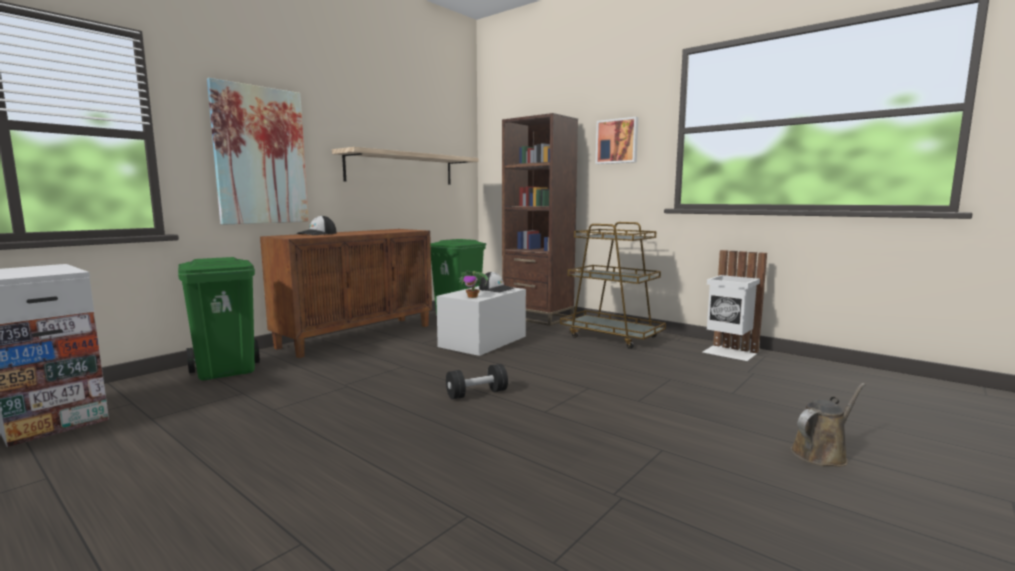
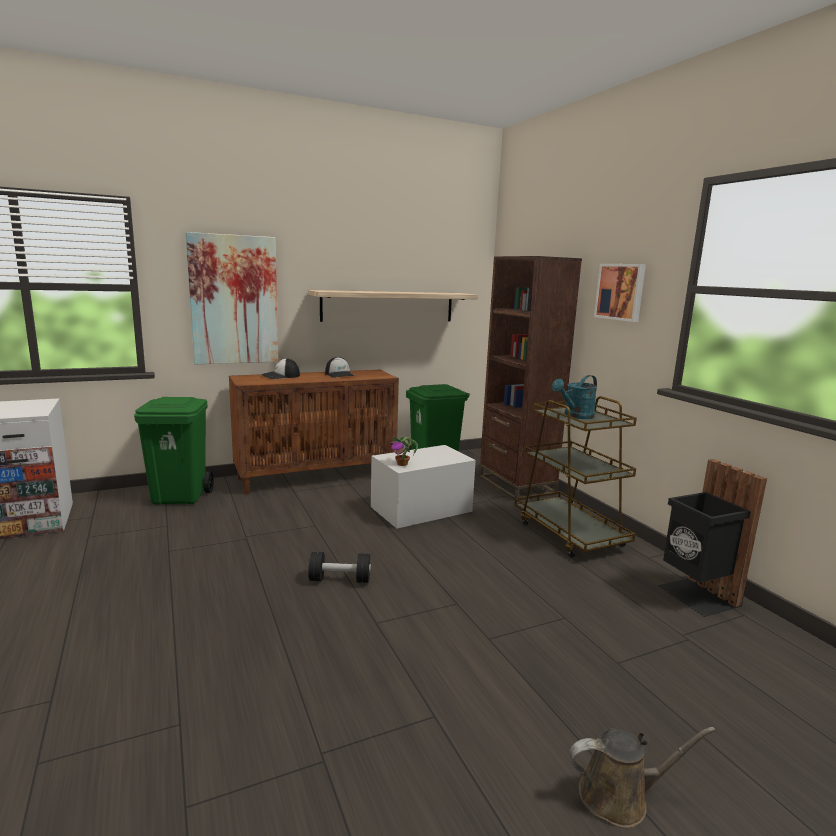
camera: 25 degrees right, 5 degrees up
cap [479,272,515,292] -> cap moved to [325,357,355,378]
white trash can [703,250,767,361] -> black trash can [658,459,767,617]
none -> turquoise watering can [552,375,597,419]

